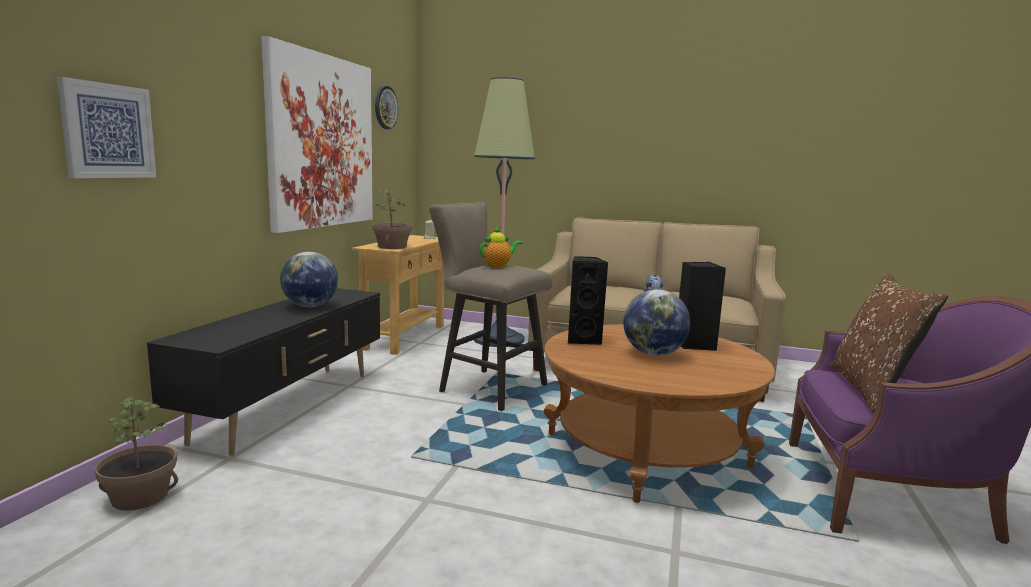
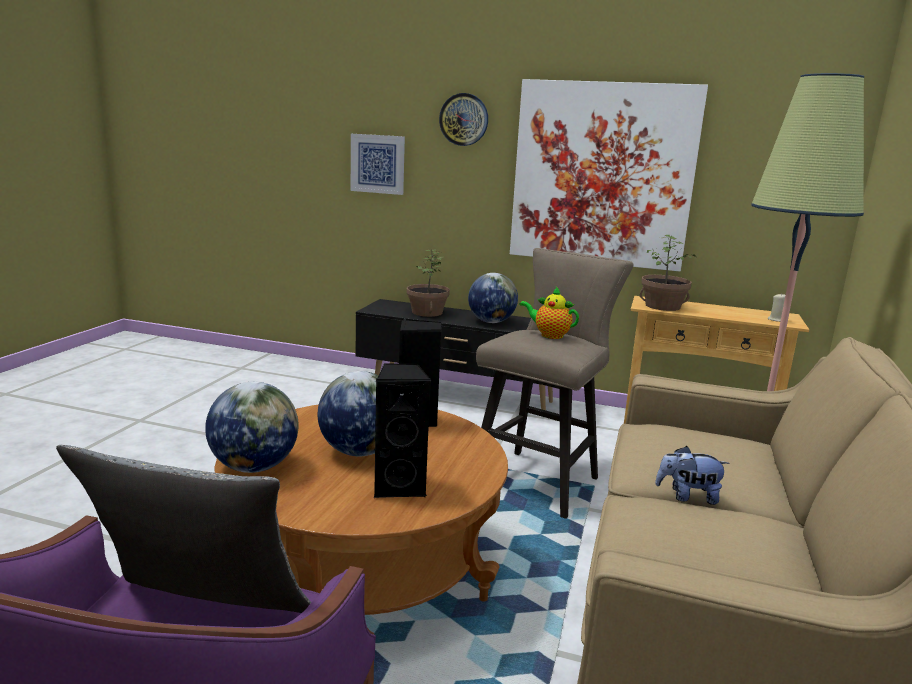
camera: 90 degrees right, 5 degrees up
potted plant [95,397,178,510] -> potted plant moved to [407,249,450,317]
wall clock [375,86,398,130] -> wall clock moved to [439,93,488,146]
teapot [480,226,522,267] -> teapot turned 150 degrees clockwise [519,287,579,339]
brown pillow [830,273,948,412] -> grey pillow [56,445,312,613]
none -> globe [205,382,298,473]

